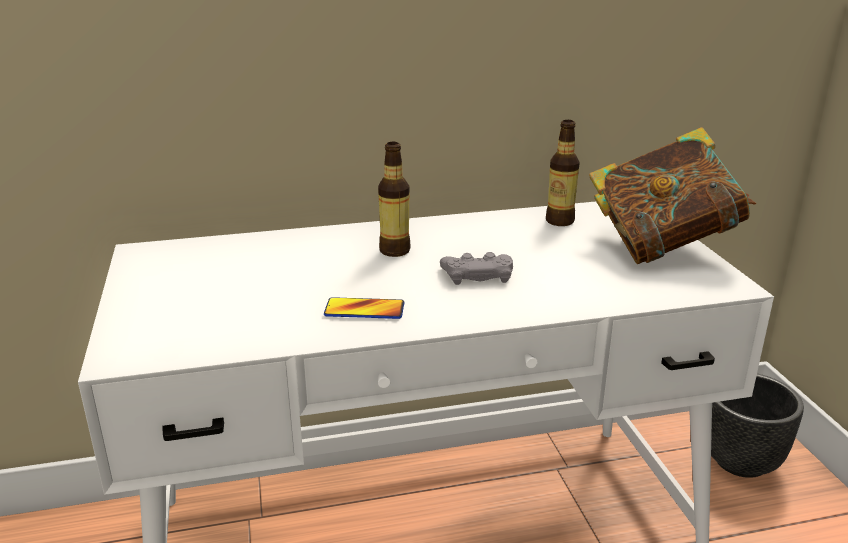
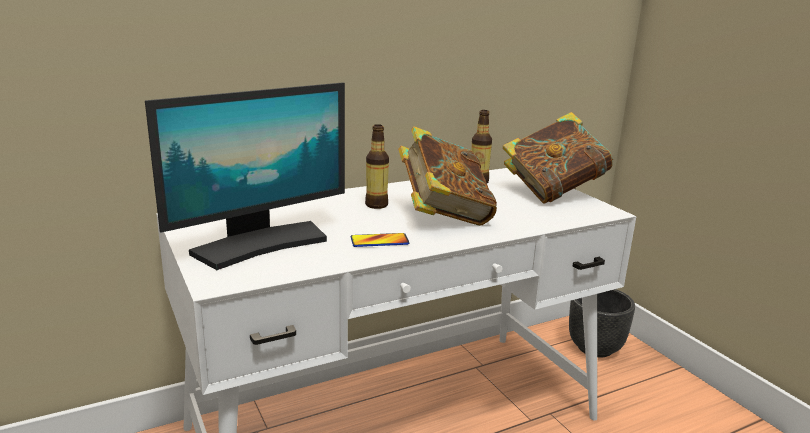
camera: 15 degrees left, 5 degrees down
grey game controller [440,252,513,285] -> book [398,126,497,226]
none -> monitor [145,82,345,270]

